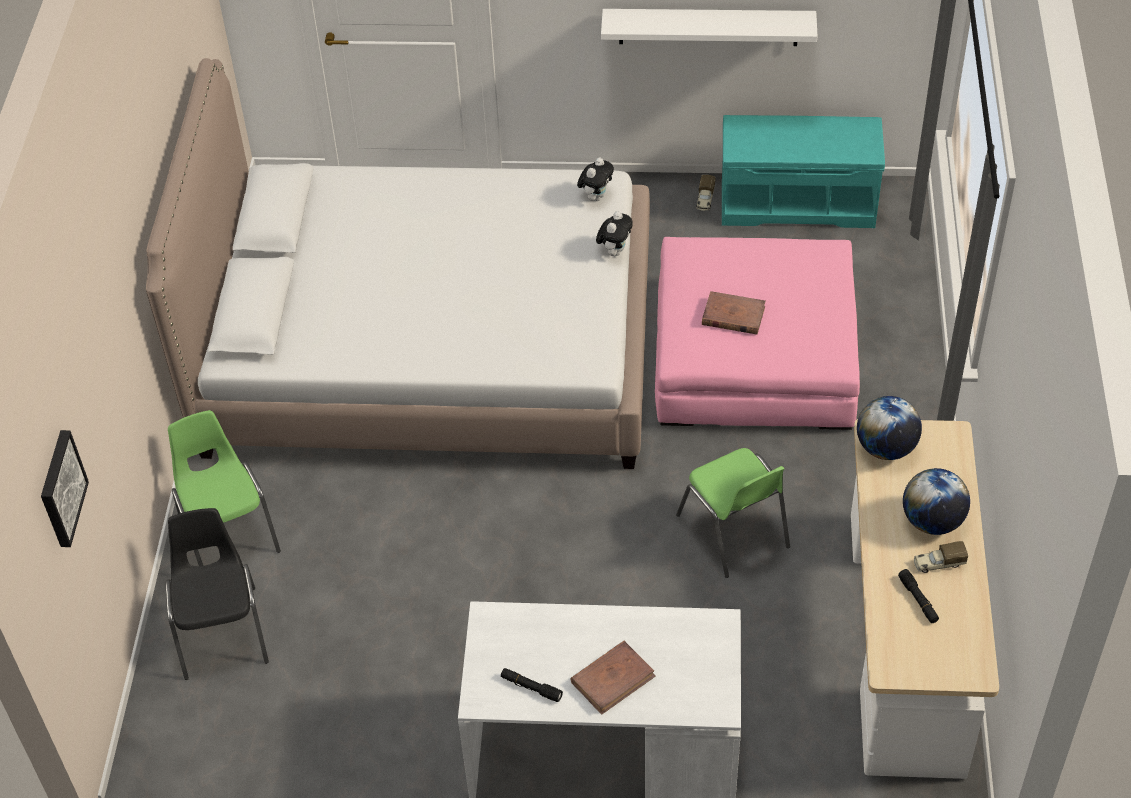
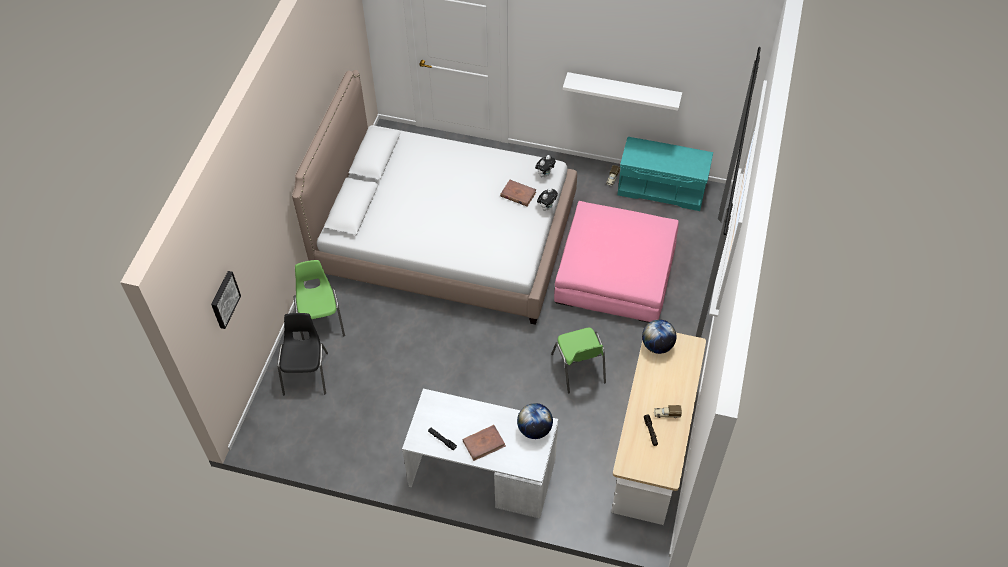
camera: 10 degrees right, 5 degrees up
brown book [702,291,766,335] -> brown book moved to [500,180,536,207]
globe [903,468,970,535] -> globe moved to [517,403,553,439]

